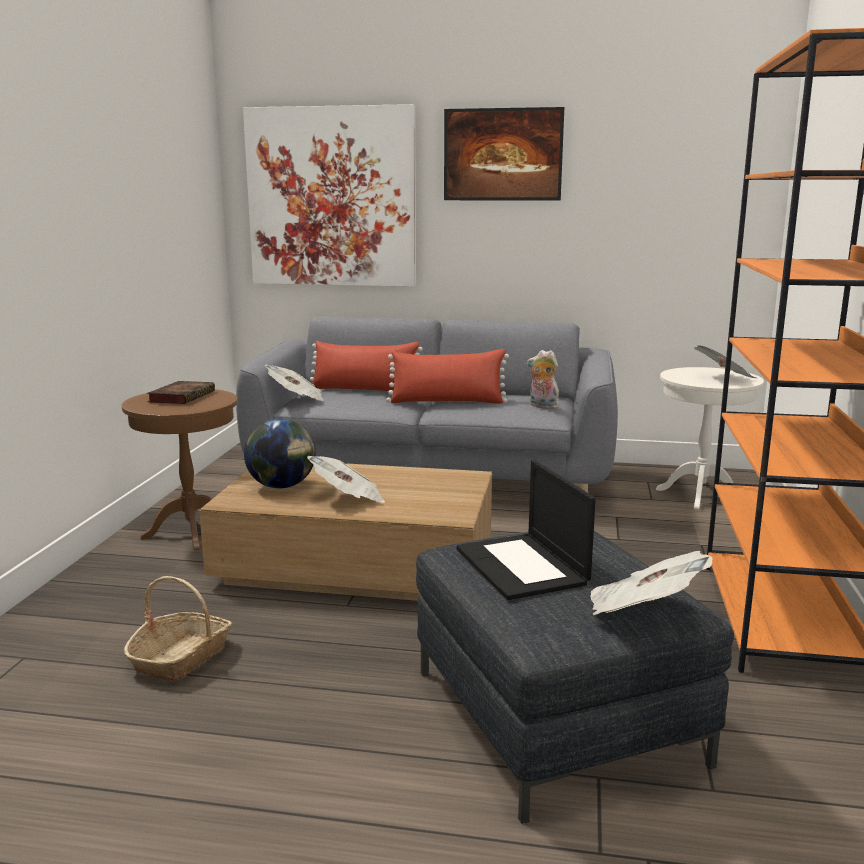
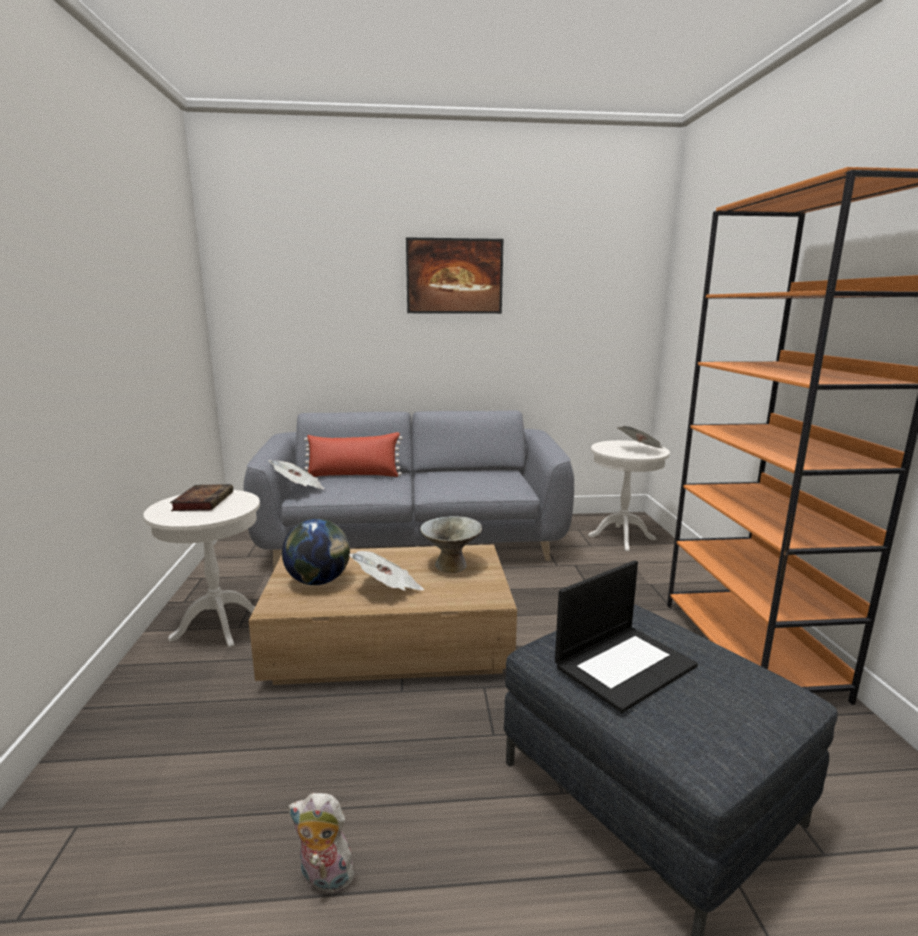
camera: 15 degrees left, 0 degrees up
brown side table [122,389,238,550] -> white side table [143,490,260,647]
basket [124,576,232,683] -> none
picture [243,104,416,287] -> none
red pillow [386,349,509,403] -> none
laptop [457,460,596,600] -> laptop turned 90 degrees counterclockwise [555,560,698,713]
plush toy [527,350,561,409] -> plush toy moved to [289,793,358,893]
newspaper [591,551,713,615] -> none
none -> grey bowl [420,516,482,573]

